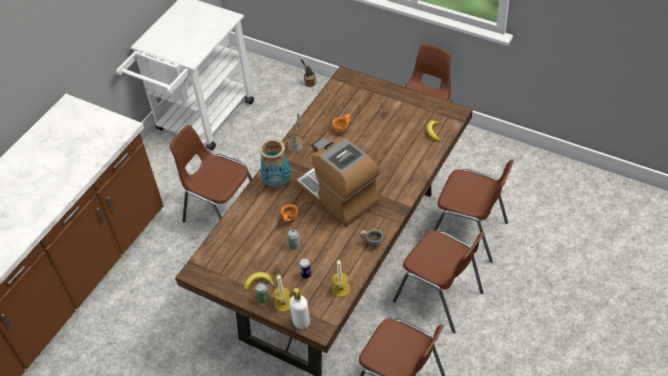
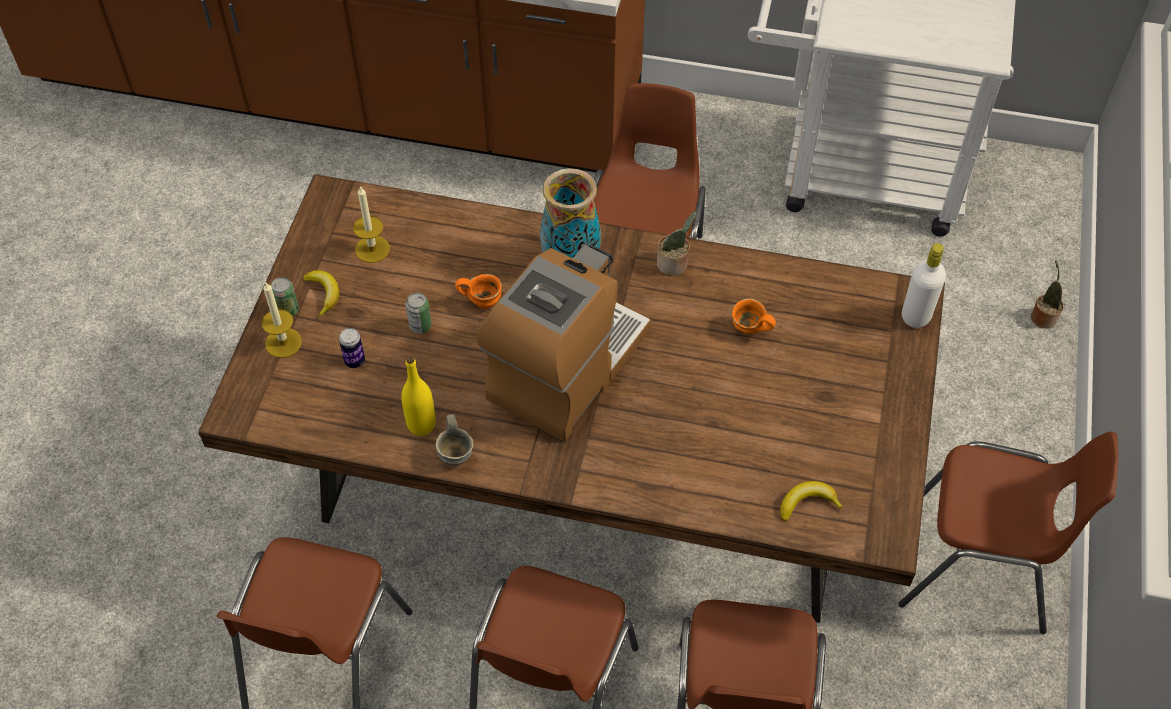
camera: 70 degrees right, 5 degrees up
white bottle [289,288,310,329] -> white bottle moved to [902,243,946,328]
candle [332,259,351,297] -> candle moved to [353,186,390,263]
none -> yellow bottle [401,356,435,436]

